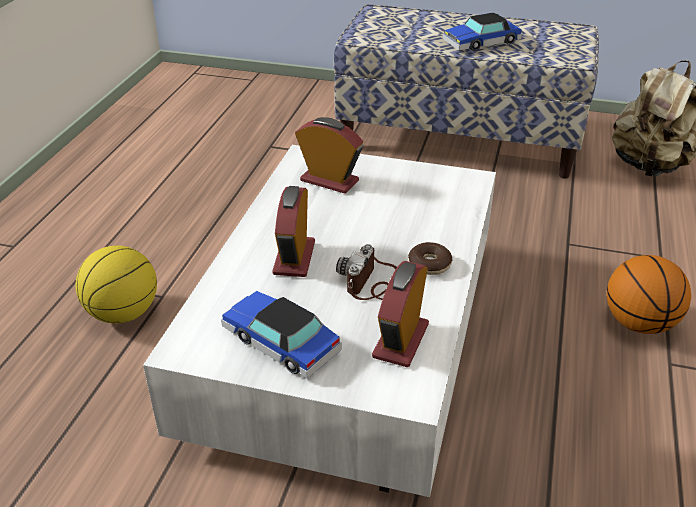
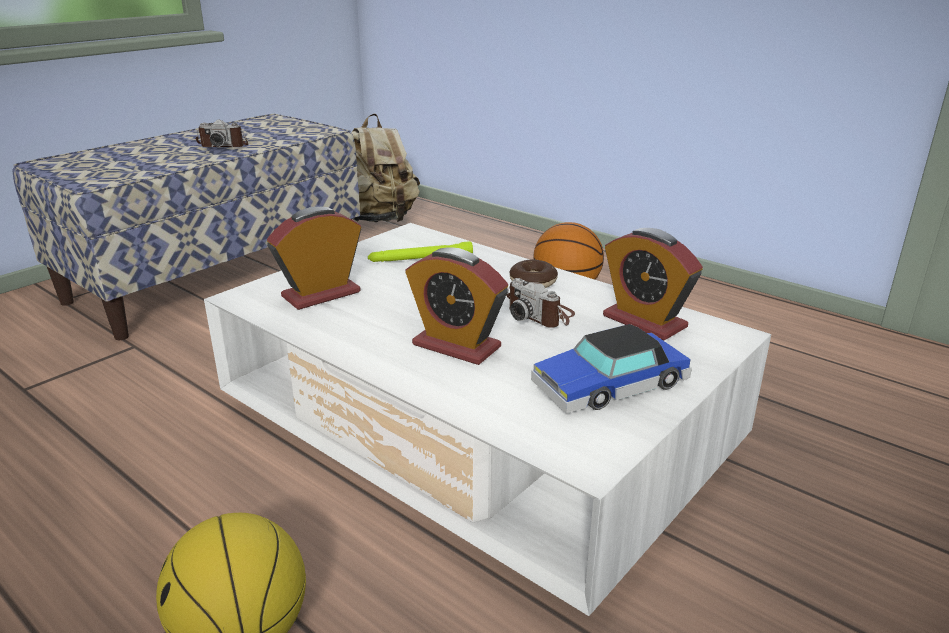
camera: 65 degrees left, 10 degrees down
toy car [443,13,522,51] -> camera [195,119,248,147]
none -> green flashlight [368,241,473,262]

